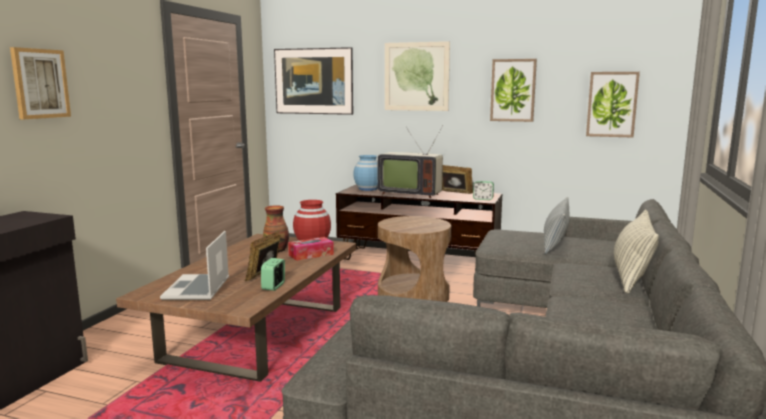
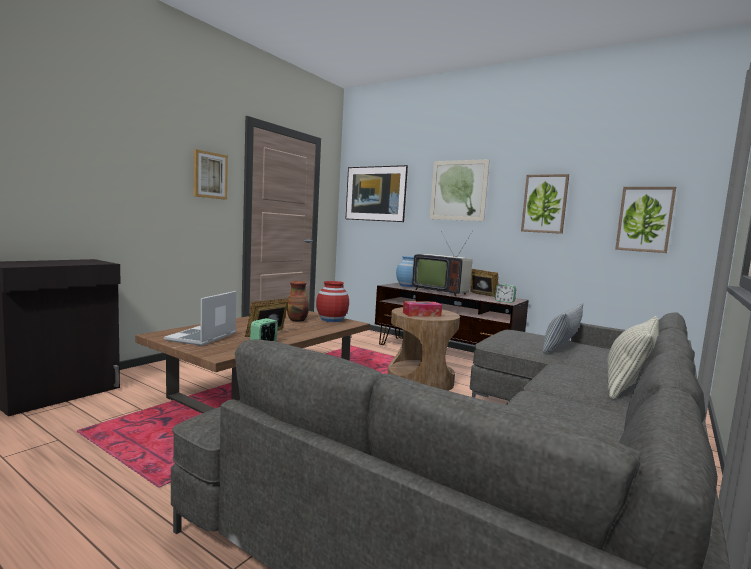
camera: 15 degrees right, 5 degrees down
picture [10,47,71,119] -> picture moved to [194,149,228,200]
tissue box [288,237,334,261] -> tissue box moved to [403,301,442,317]

